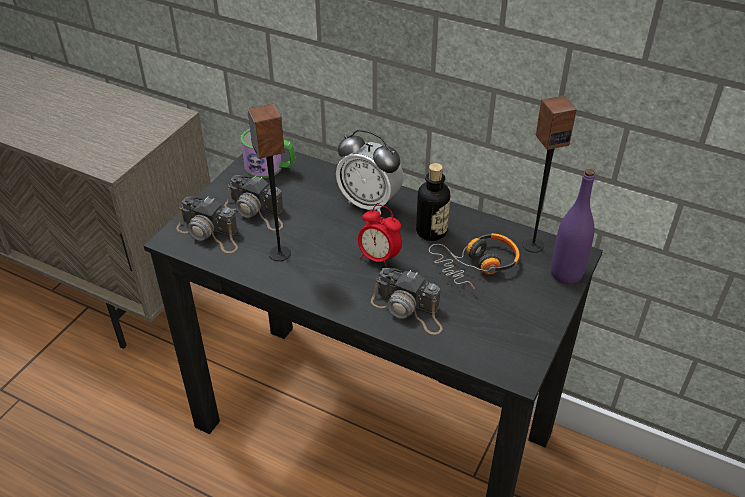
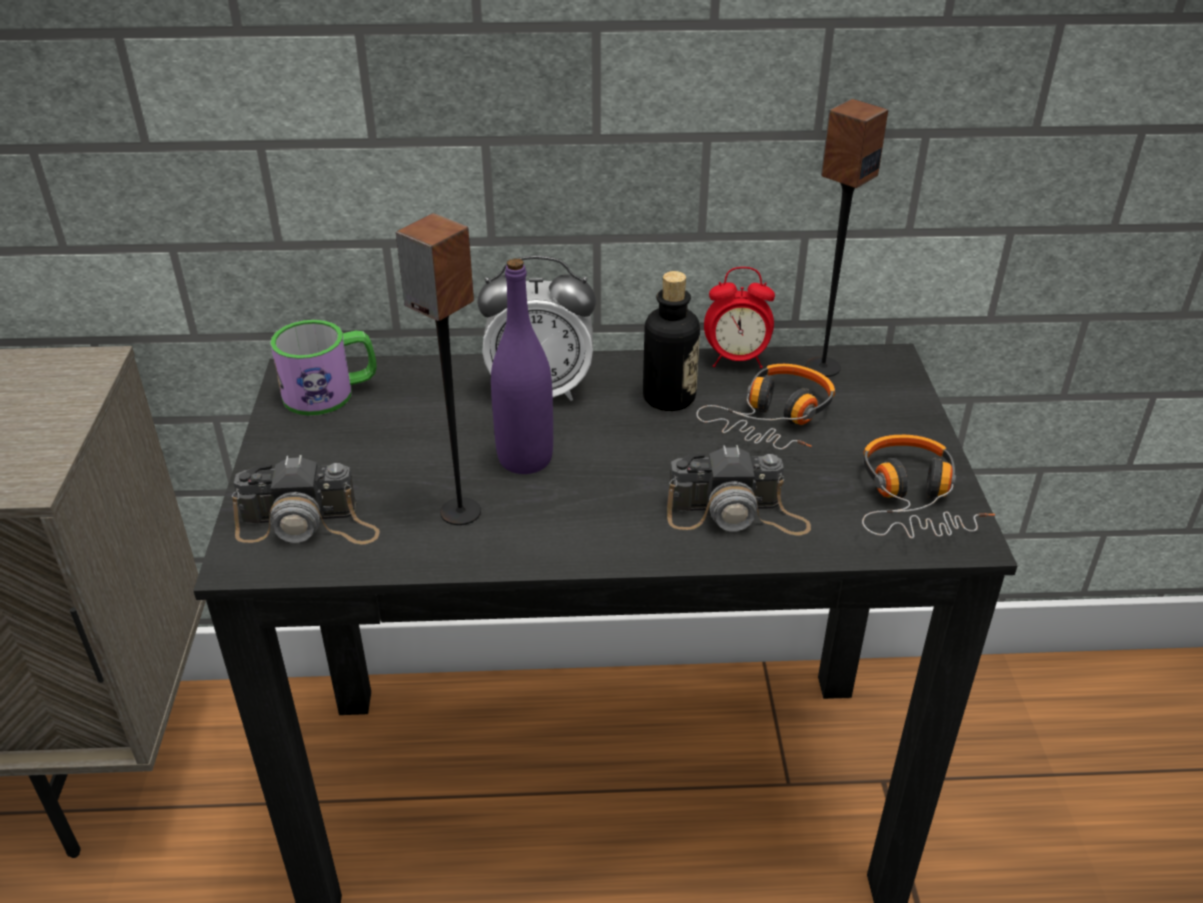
camera: 30 degrees left, 5 degrees down
camera [224,175,284,231] -> none
alarm clock [358,205,402,268] -> alarm clock moved to [704,267,775,368]
purple bottle [551,169,595,284] -> purple bottle moved to [491,258,553,474]
none -> headphones [862,435,995,539]

